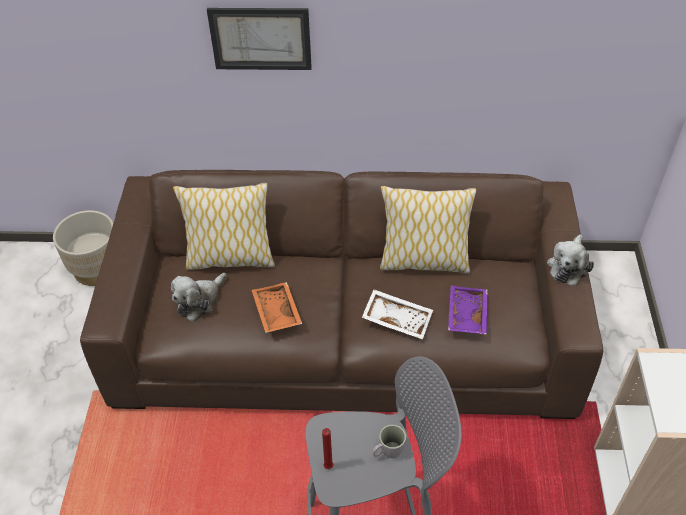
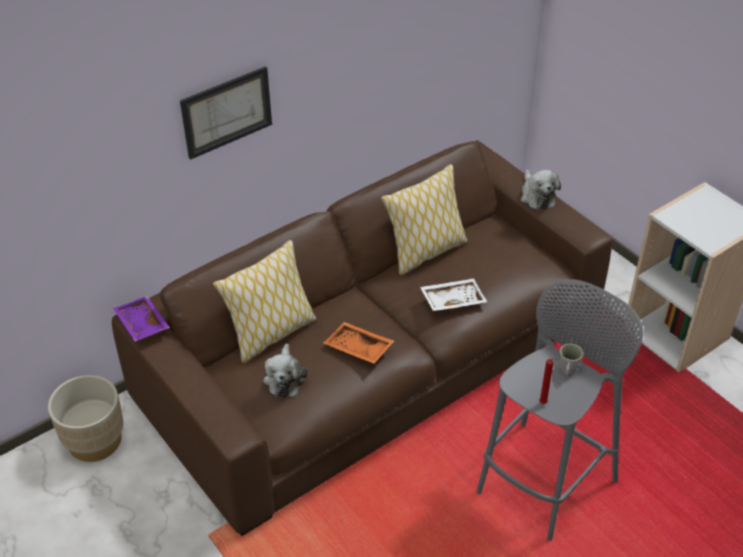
camera: 40 degrees left, 5 degrees down
purple tray [448,285,487,335] -> purple tray moved to [113,296,170,341]

